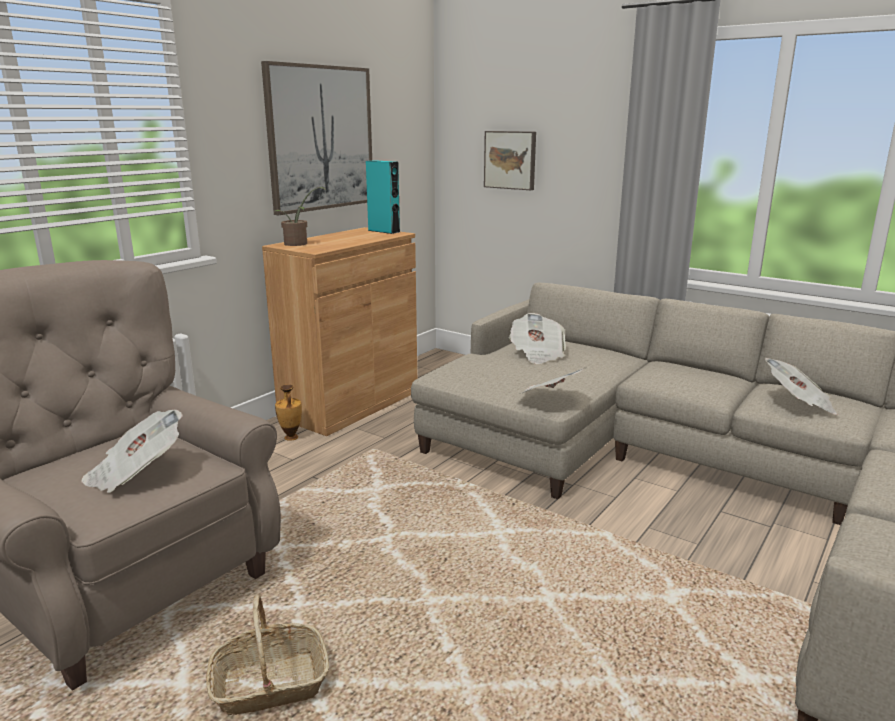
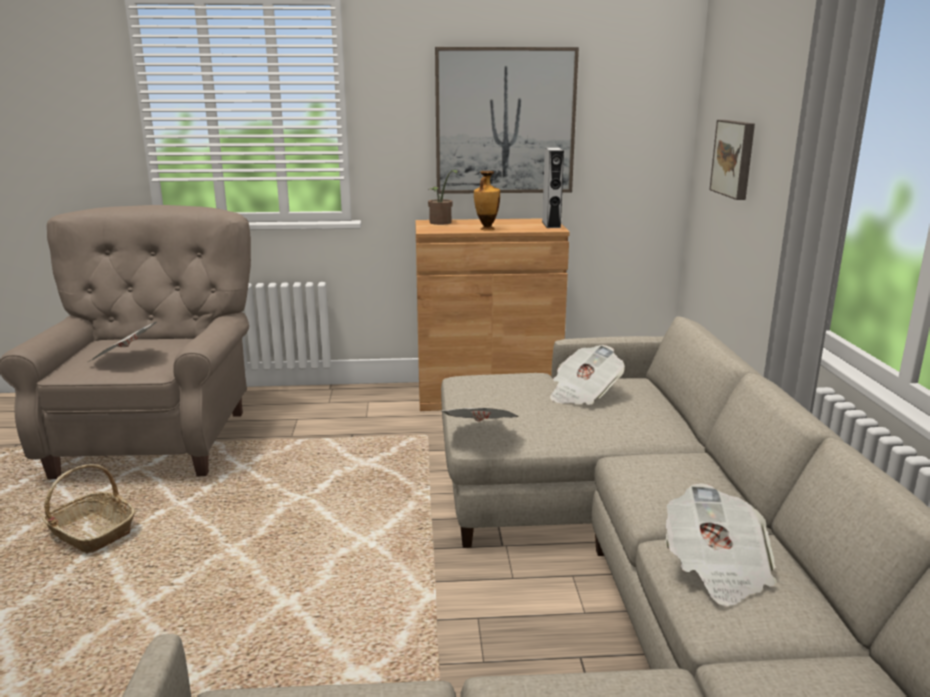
camera: 50 degrees right, 0 degrees up
vase [275,385,302,441] -> vase moved to [474,171,500,231]
turquoise speaker [366,160,400,234] -> grey speaker [542,147,564,228]

